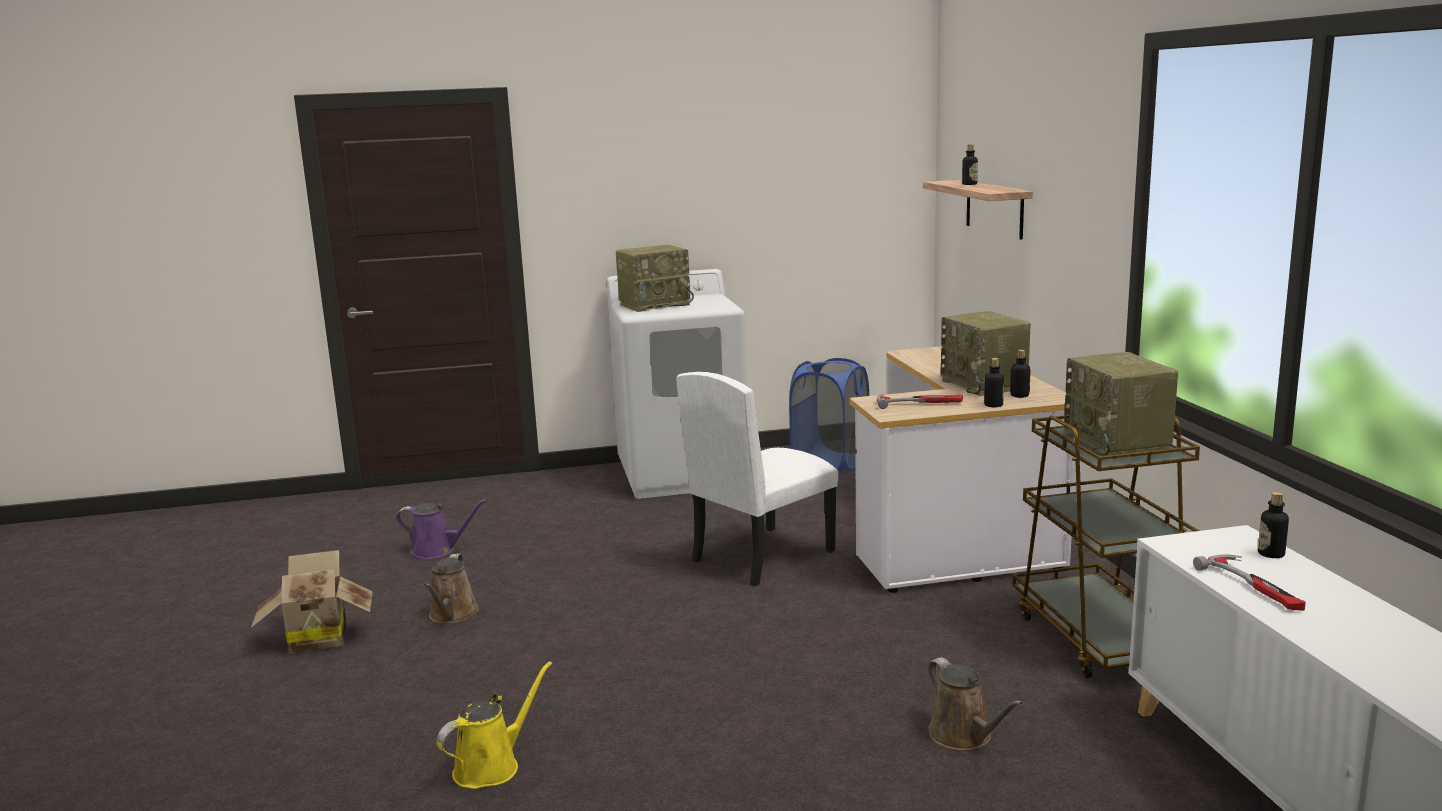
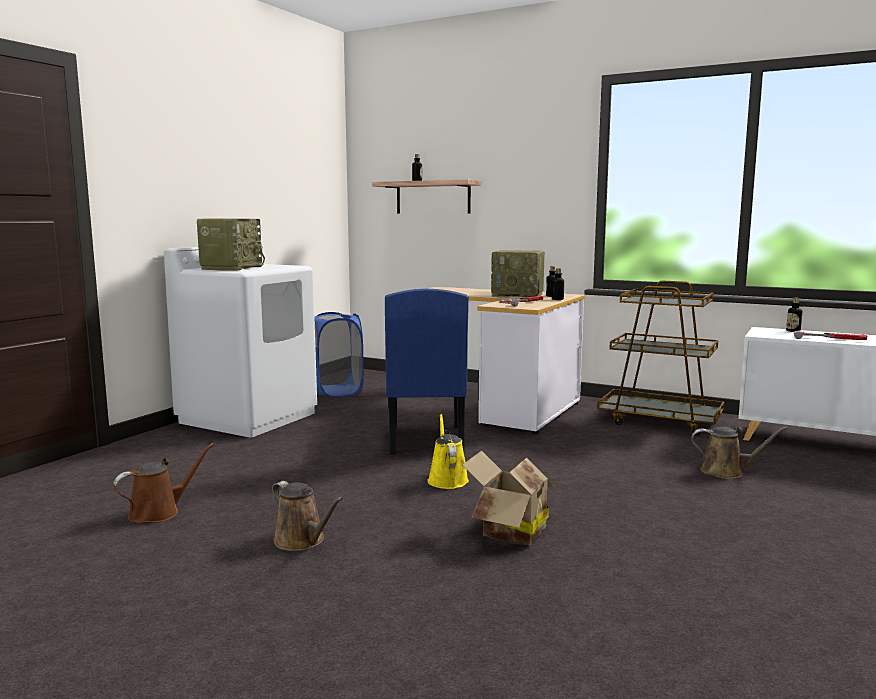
camera: 50 degrees left, 5 degrees down
cardboard box [251,550,373,653] -> cardboard box moved to [462,451,555,545]
purple watering can [396,499,487,559] -> brown watering can [113,443,214,524]
yellow watering can [437,661,552,789] -> yellow watering can moved to [427,414,469,489]
white chair [676,372,838,587] -> blue chair [385,289,469,455]
radio [1064,352,1178,456] -> none

